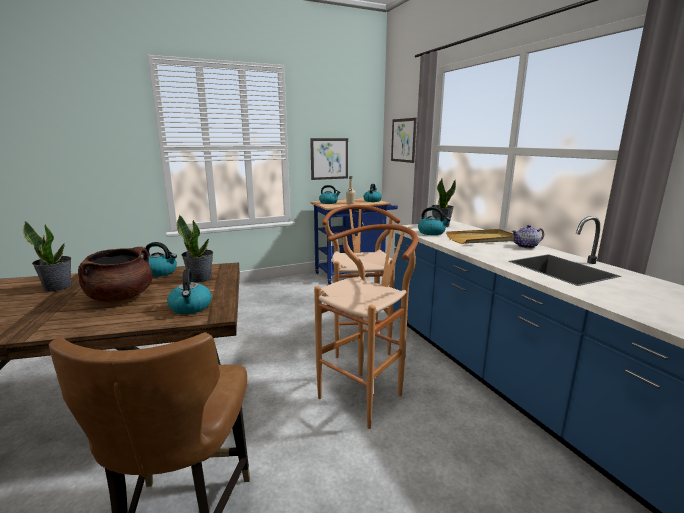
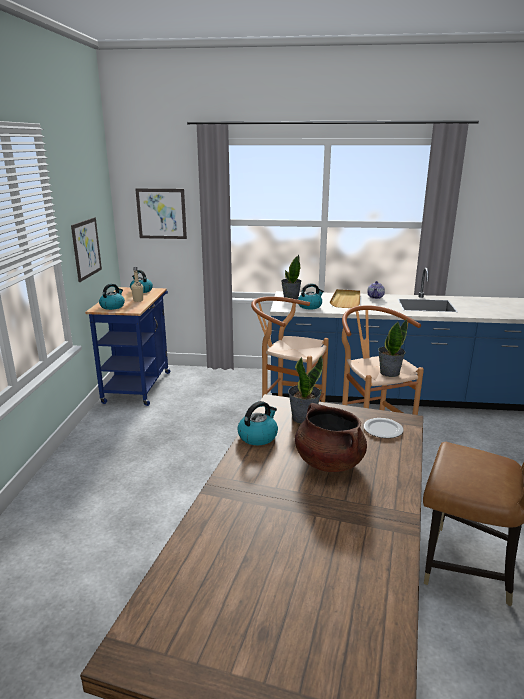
camera: 60 degrees left, 5 degrees up
potted plant [23,221,71,292] -> potted plant moved to [378,319,408,377]
kettle [167,269,212,314] -> plate [364,418,403,438]

